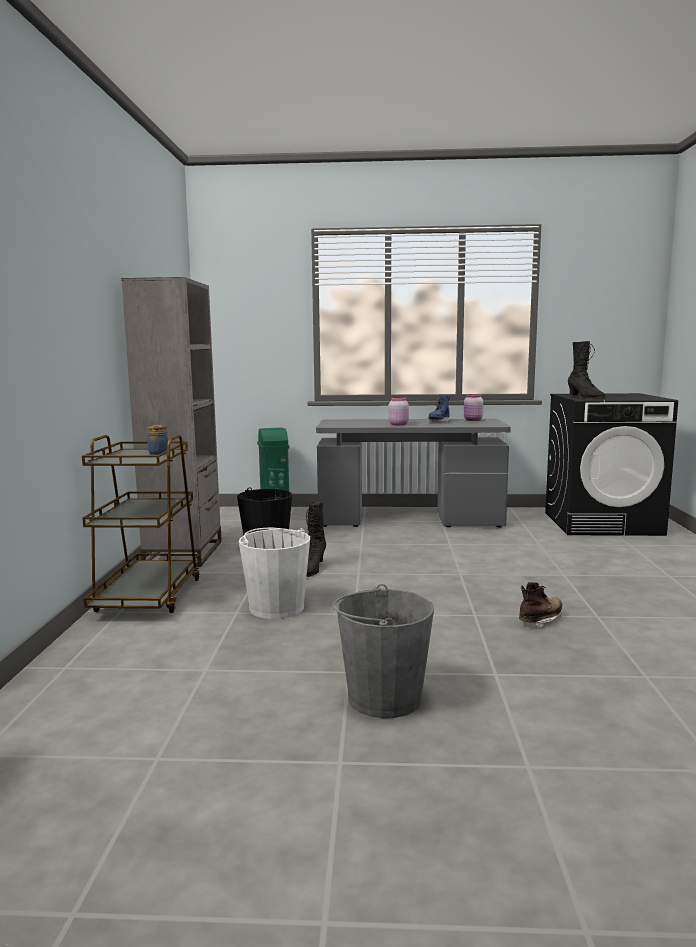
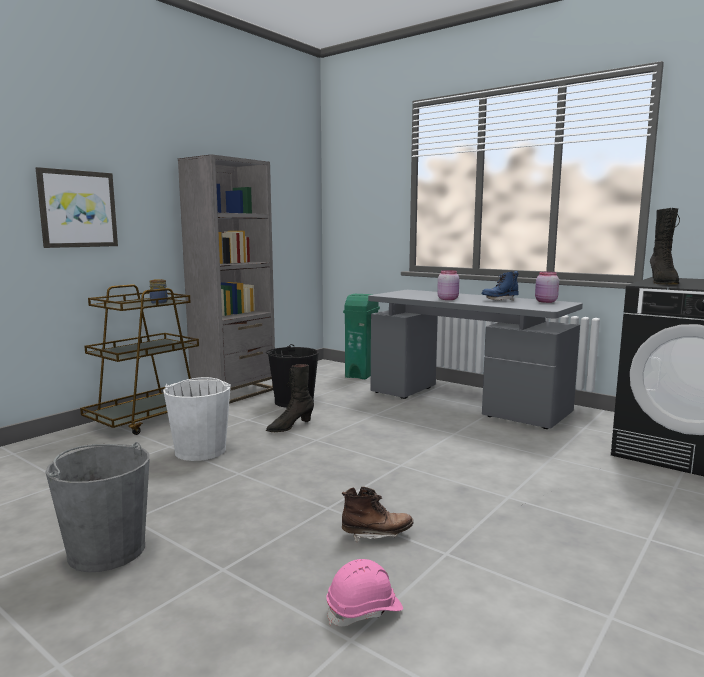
camera: 35 degrees right, 0 degrees up
none -> picture [36,167,118,248]
none -> pink hard hat [326,559,403,626]

